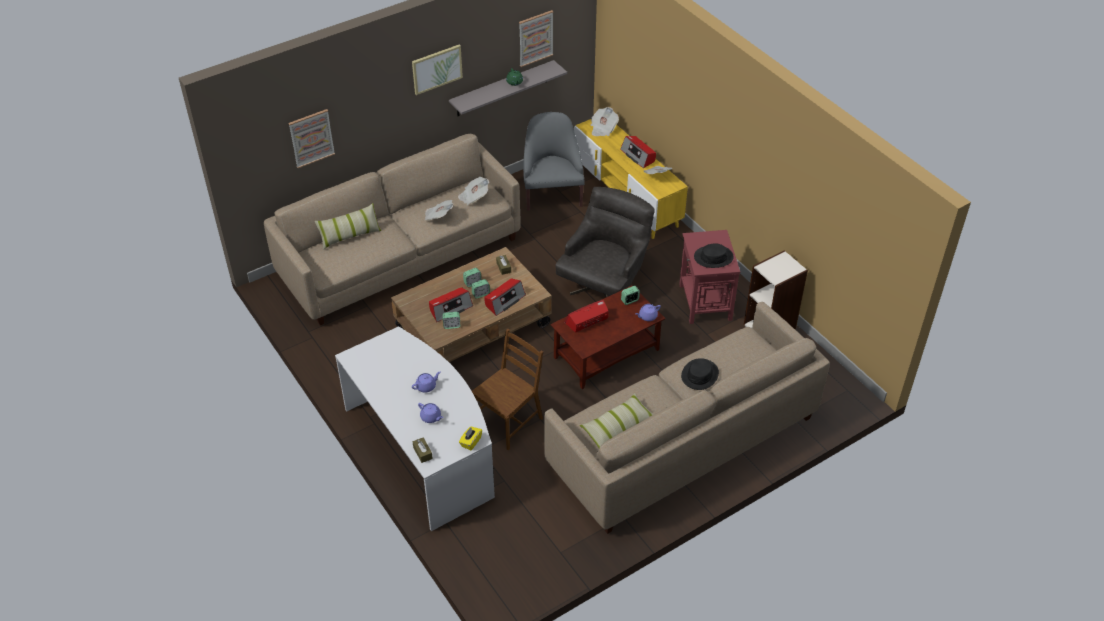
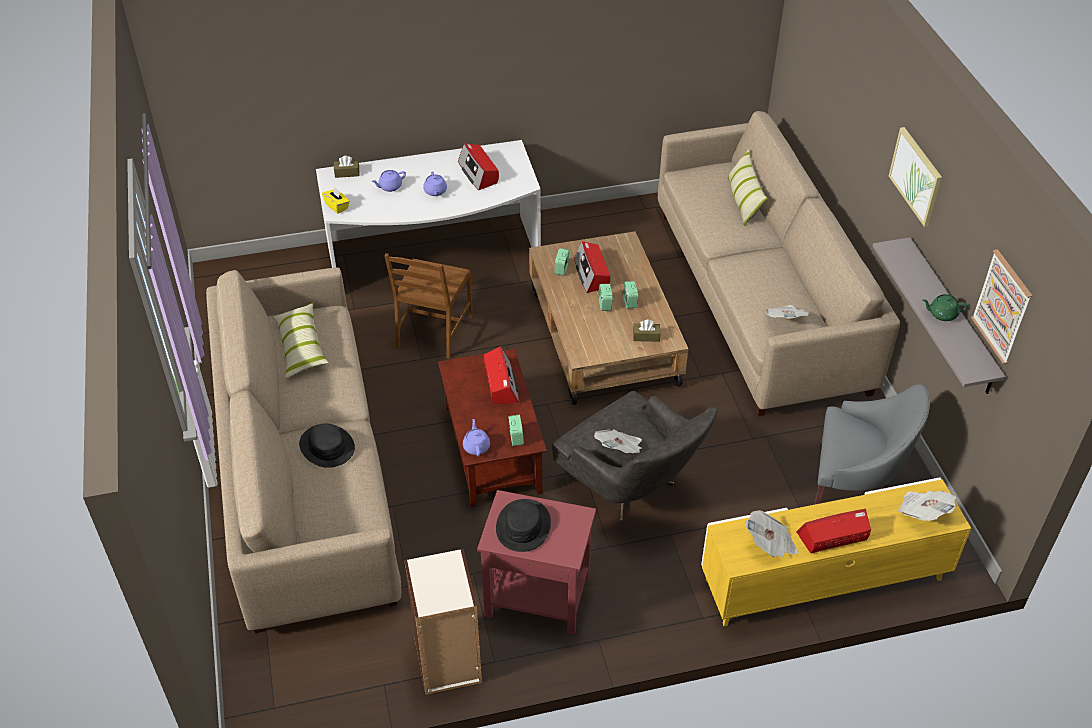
camera: 110 degrees right, 0 degrees up
picture [289,109,335,168] -> none
newspaper [425,200,453,221] -> newspaper moved to [594,429,642,453]
brown chair [472,329,543,450] -> brown chair turned 45 degrees clockwise [384,253,473,359]
radio [484,278,526,316] -> radio moved to [458,143,499,191]

